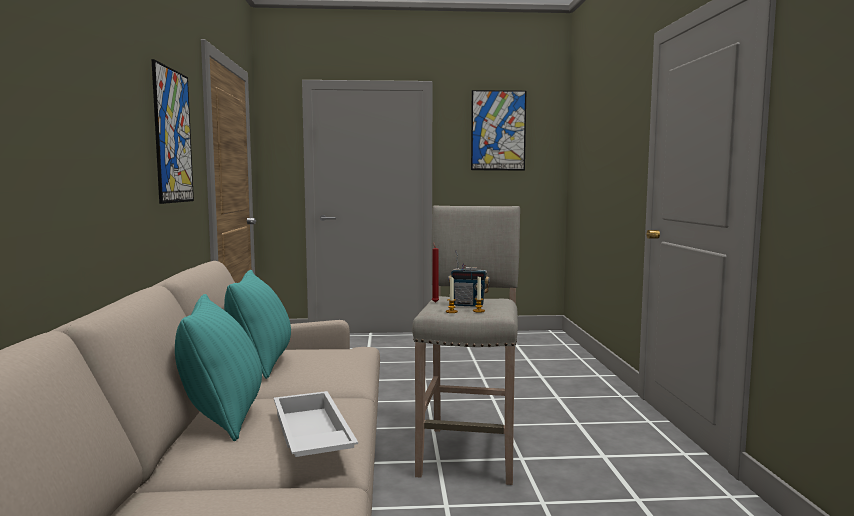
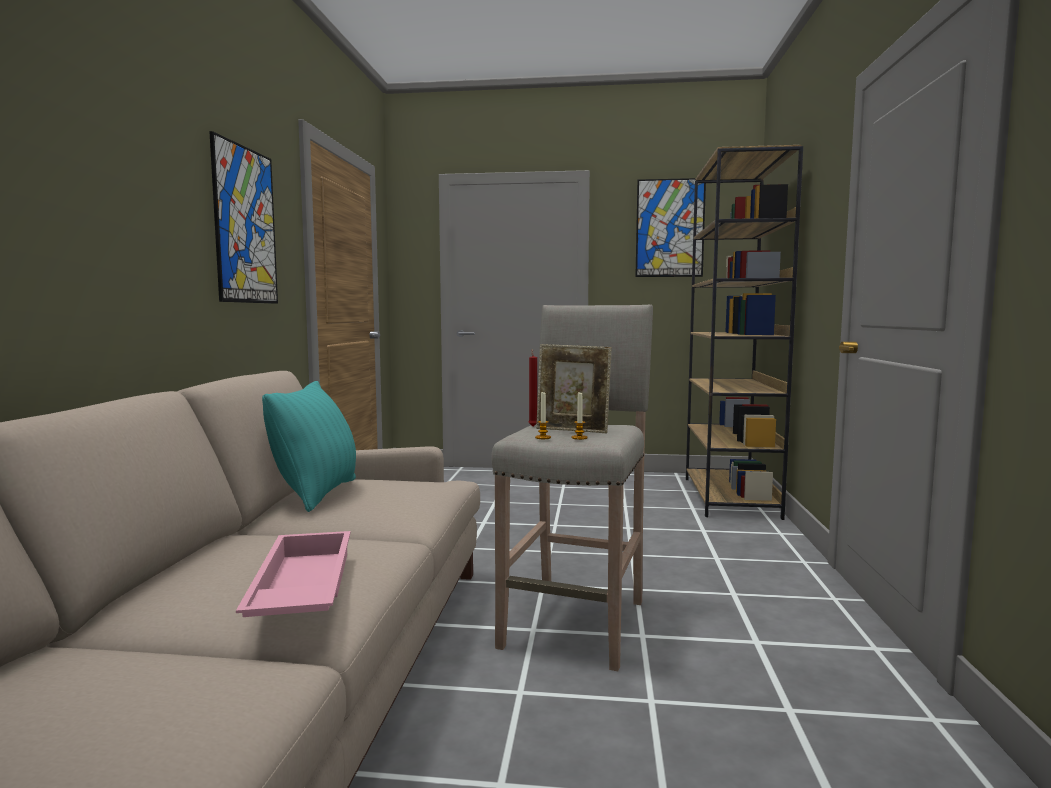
camera: 10 degrees right, 0 degrees up
turquoise pillow [175,294,262,441] -> none
white tray [274,391,358,457] -> pink tray [236,531,351,617]
radio [448,250,490,307] -> picture frame [536,344,612,433]
none -> brown bookcase [686,145,803,520]

